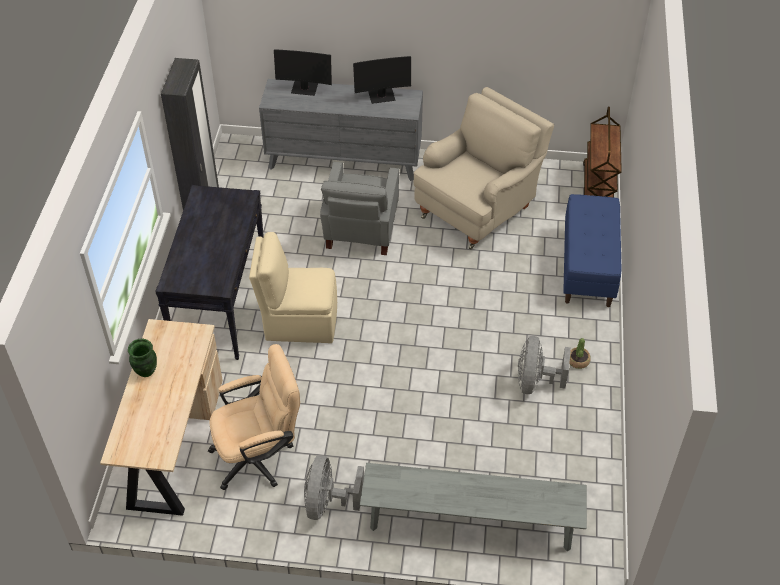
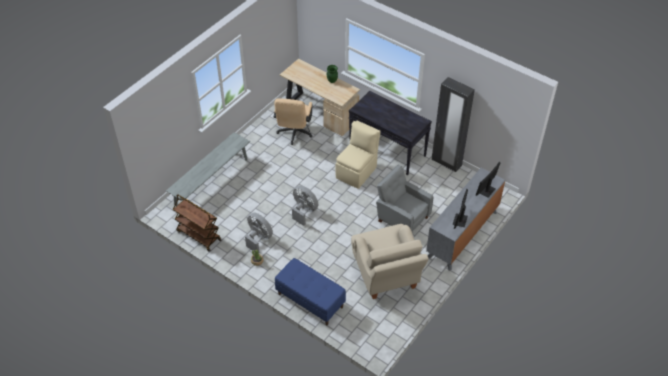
camera: 120 degrees right, 0 degrees up
grey fan [304,455,364,520] -> grey fan moved to [292,186,318,226]
brown cart [583,107,622,198] -> brown cart moved to [173,194,221,252]

